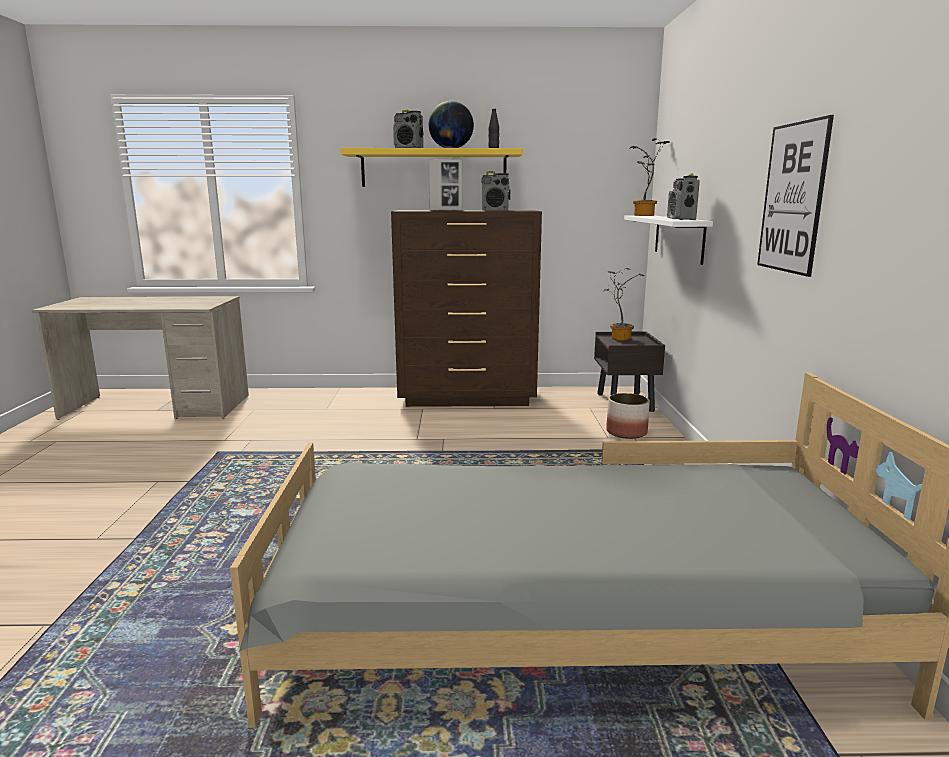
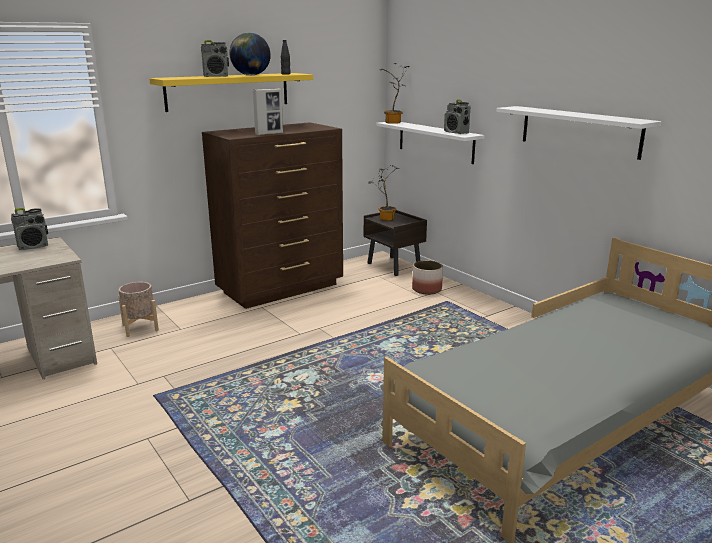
camera: 35 degrees left, 5 degrees up
radio [481,171,510,211] -> radio moved to [11,208,48,250]
picture [757,115,834,277] -> white shelf [496,106,662,160]
none -> beige planter [118,282,159,337]

